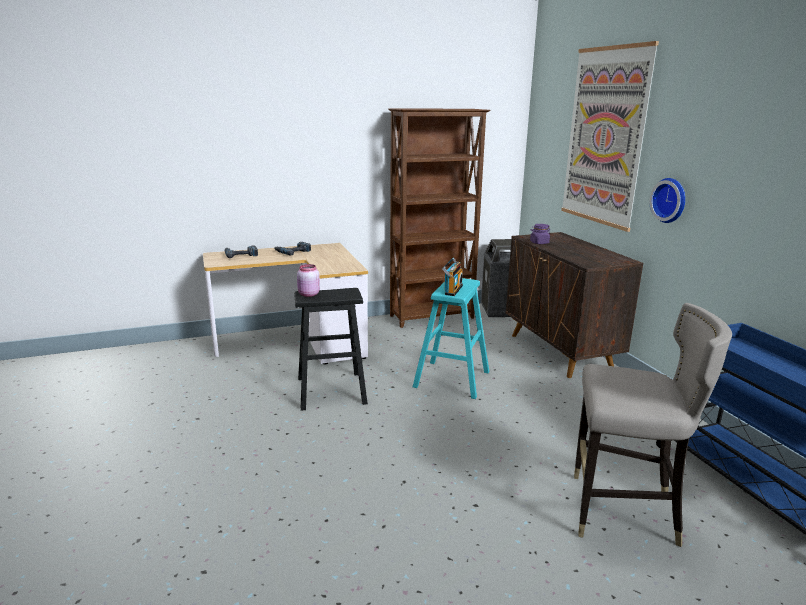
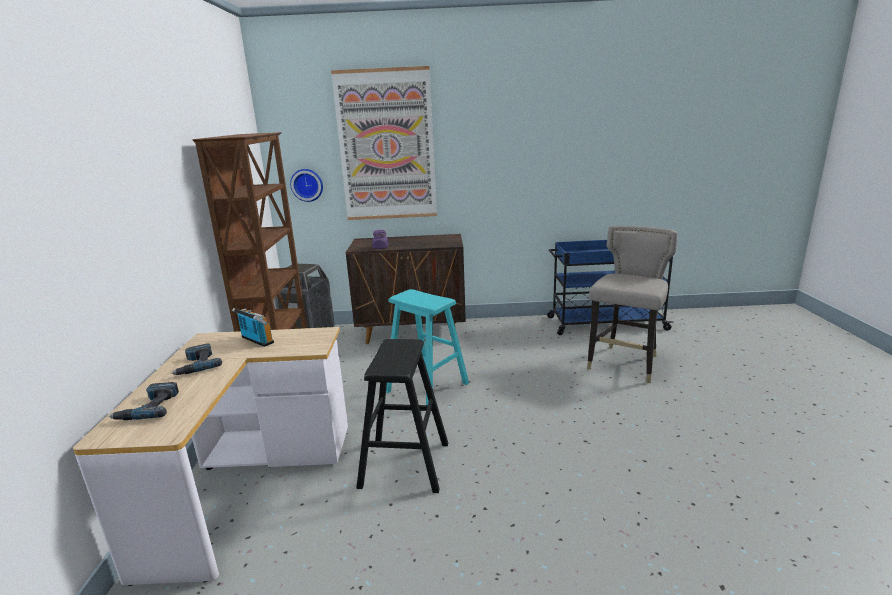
camera: 70 degrees left, 0 degrees up
pink jar [297,264,320,297] -> none
radio [442,258,463,296] -> radio moved to [232,308,274,347]
wall clock [649,178,685,223] -> wall clock moved to [290,169,323,202]

